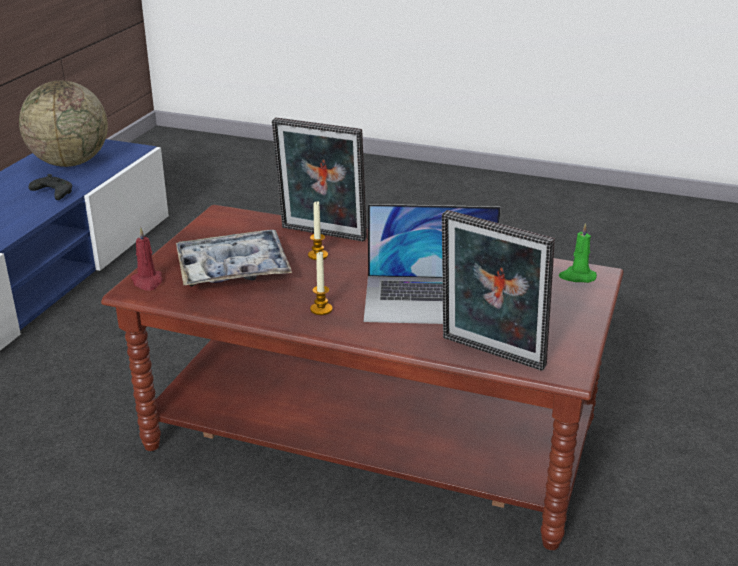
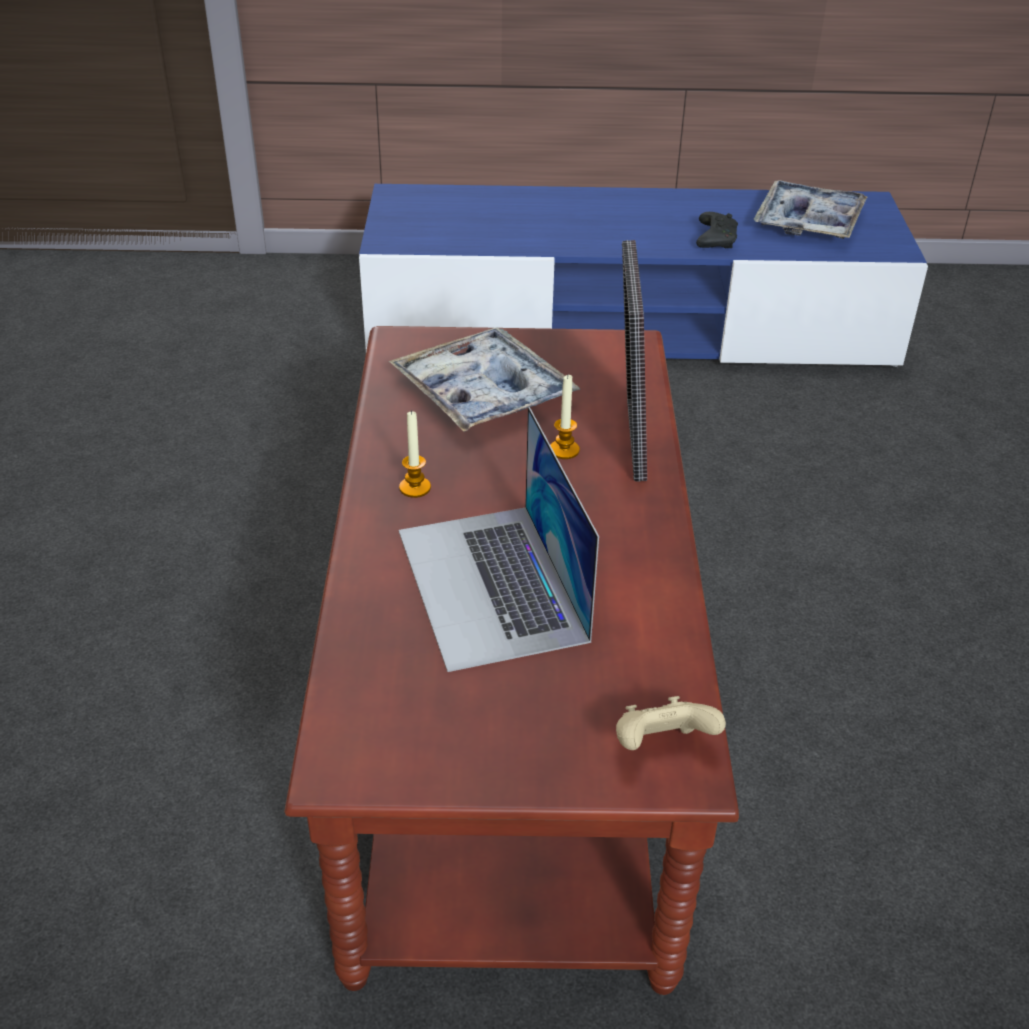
camera: 70 degrees right, 10 degrees up
globe [19,81,108,167] -> tray [754,180,867,239]
red candle [131,227,163,291] -> none
picture frame [442,210,555,371] -> none
green candle [559,223,597,283] -> beige game controller [616,696,726,750]

